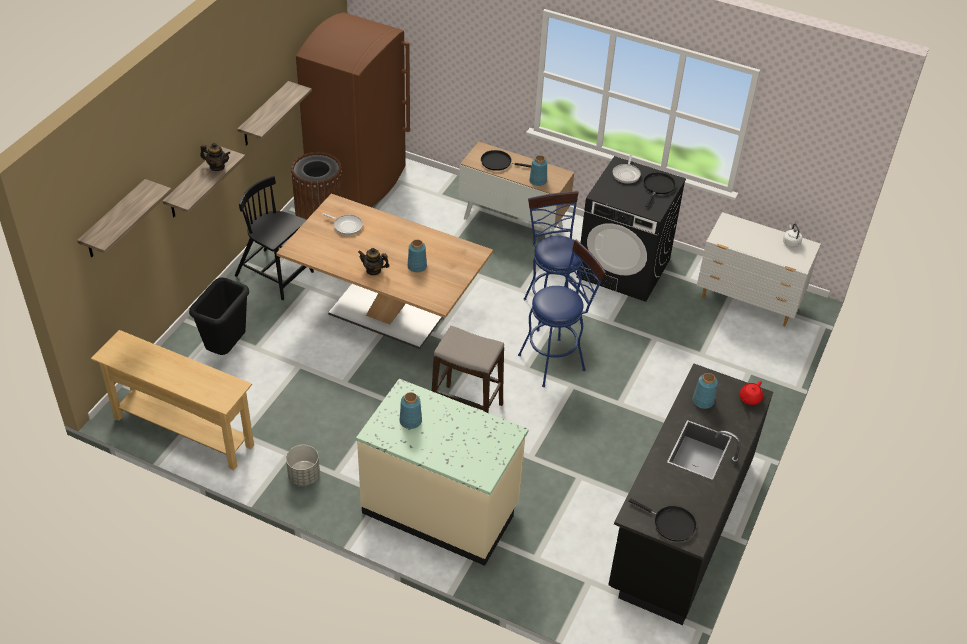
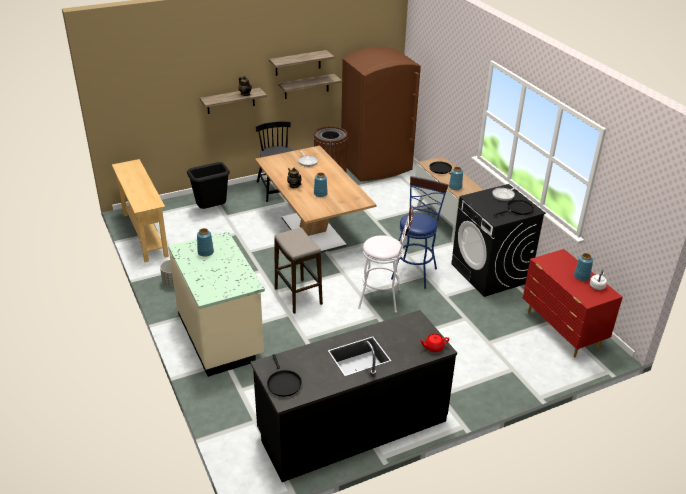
camera: 40 degrees right, 10 degrees down
shelf [77,179,172,257] -> shelf moved to [269,50,334,76]
blue stool [518,240,606,387] -> white stool [358,206,413,313]
blue vase [693,373,718,409] -> blue vase moved to [574,253,593,281]
white dresser [697,212,821,326] -> red dresser [523,249,623,358]

